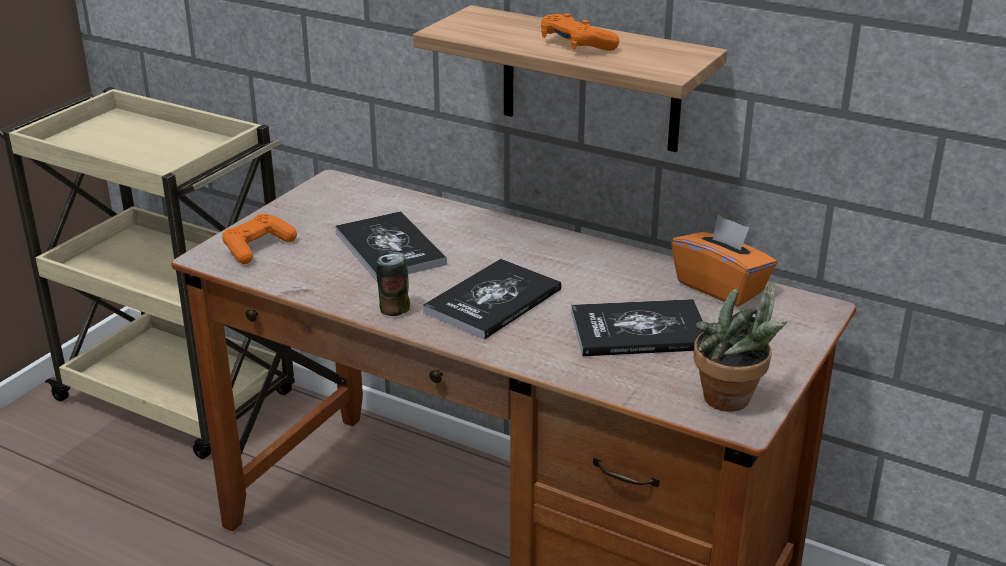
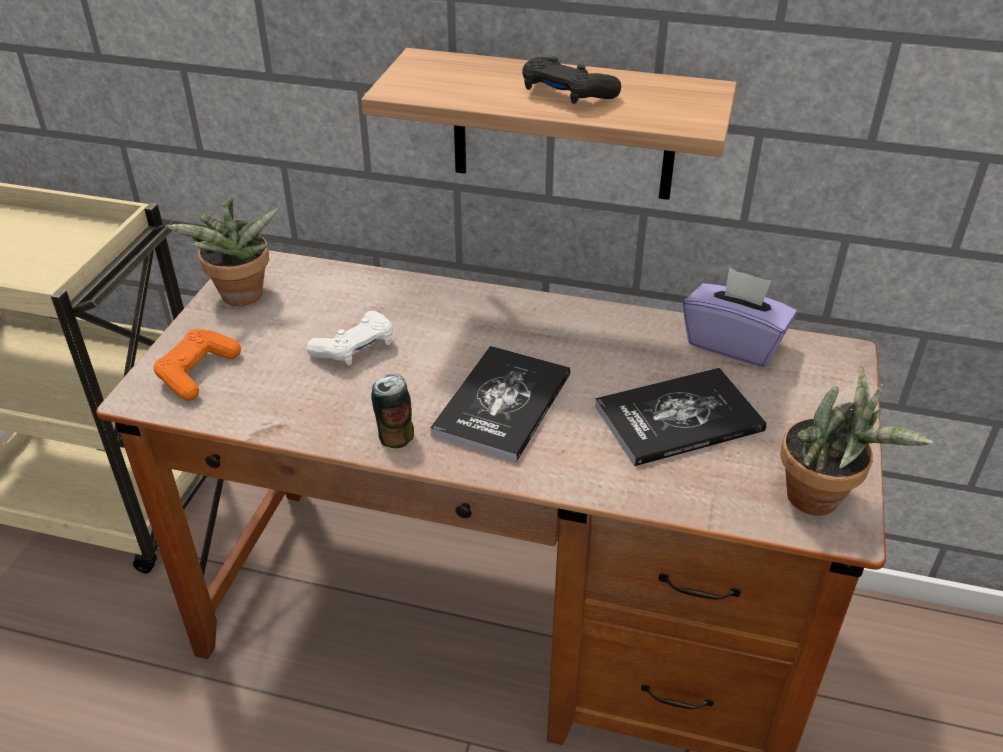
camera: 15 degrees left, 10 degrees up
book [335,211,447,281] -> white game controller [307,311,393,365]
orange game controller [541,13,619,51] -> black game controller [522,56,621,104]
orange tissue box [671,215,777,307] -> purple tissue box [683,267,797,367]
none -> potted plant [164,197,279,306]

